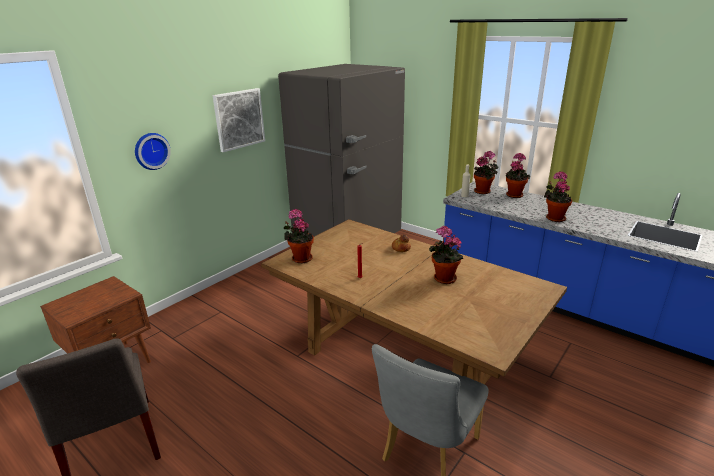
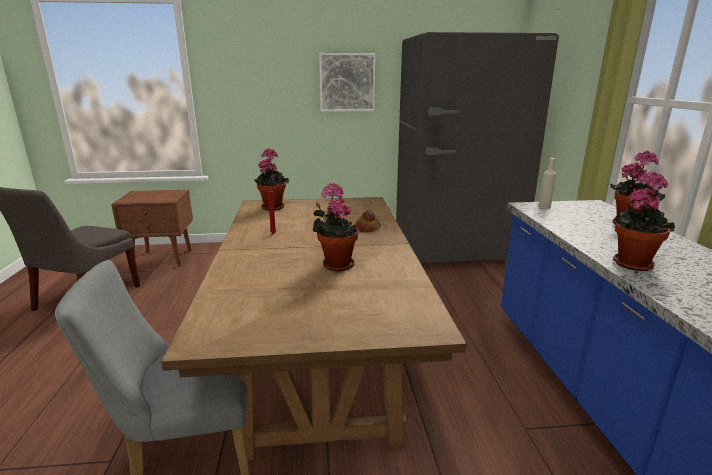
camera: 45 degrees right, 5 degrees down
wall clock [135,133,171,170] -> none
potted plant [474,151,499,194] -> none

